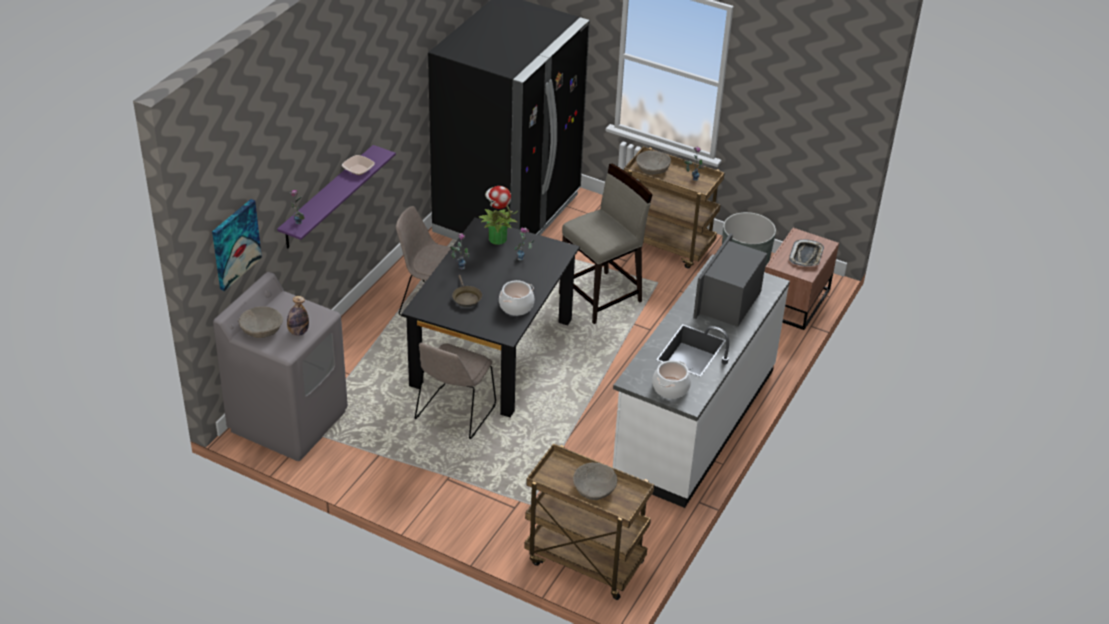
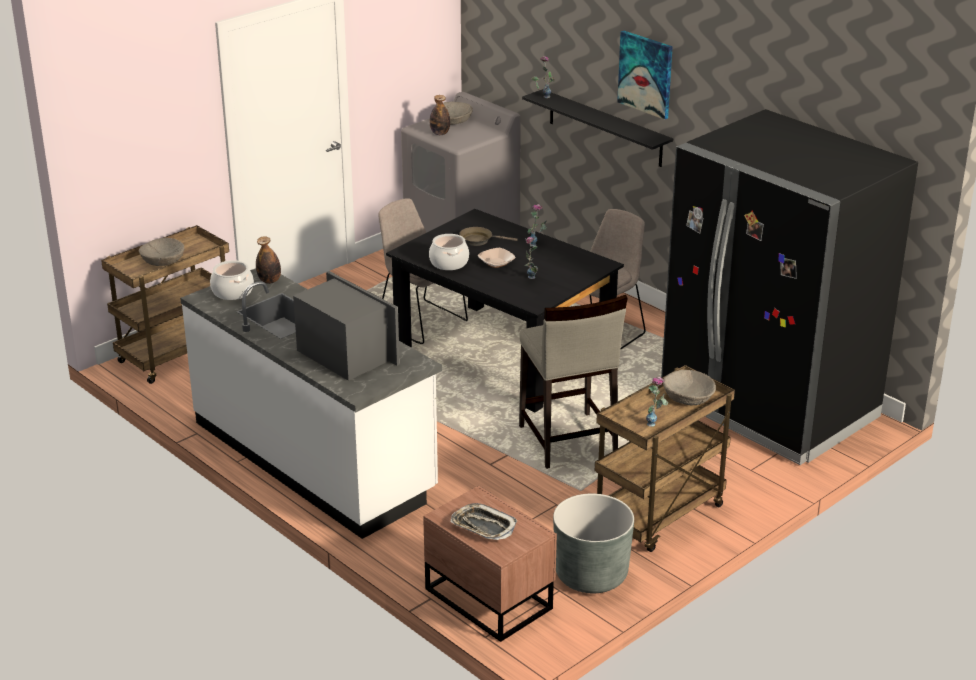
camera: 110 degrees right, 10 degrees down
picture [212,199,262,291] -> picture moved to [617,31,673,120]
purple shelf [277,145,396,249] -> black shelf [522,89,673,167]
bowl [342,155,375,175] -> bowl moved to [478,248,516,268]
potted plant [479,186,517,245] -> none
none -> bottle [256,236,281,284]

